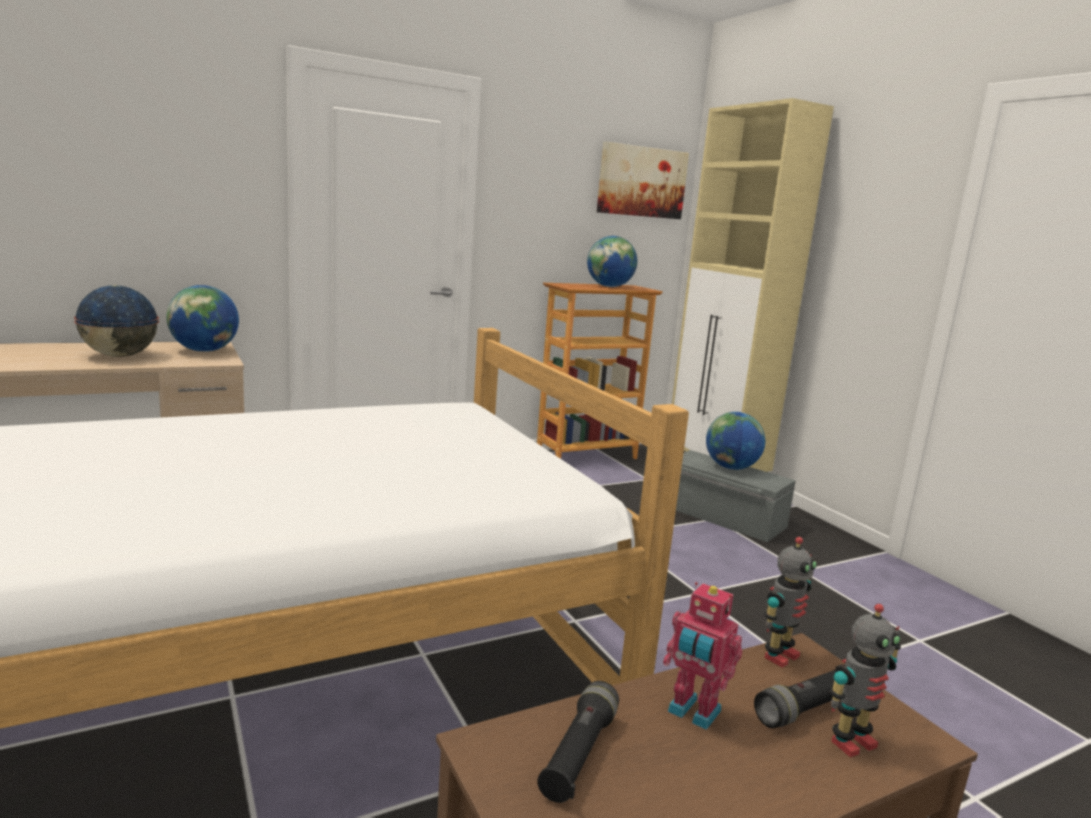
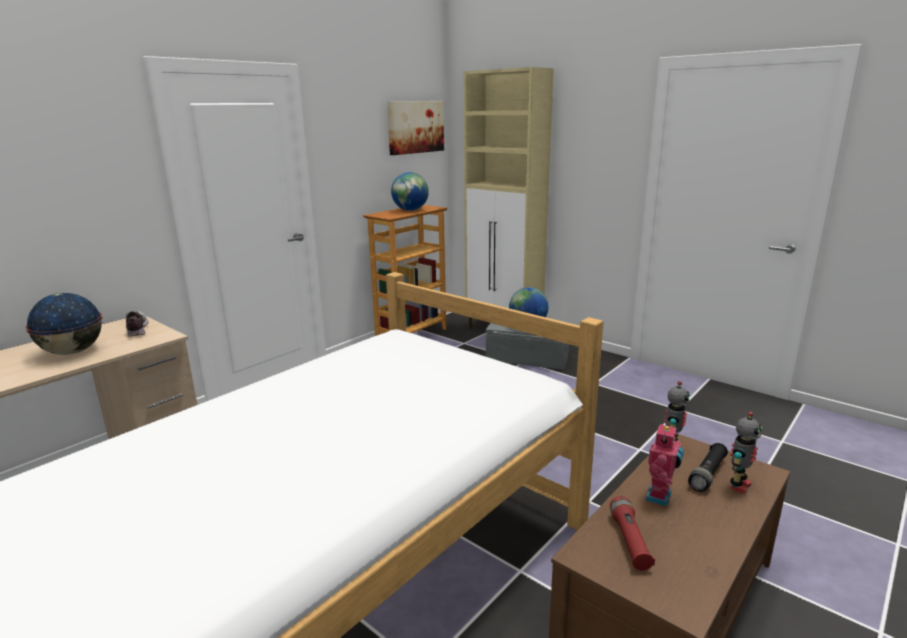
camera: 20 degrees left, 5 degrees up
globe [166,285,239,352] -> shoe [126,311,148,337]
black flashlight [537,681,619,803] -> red flashlight [610,496,655,571]
toy robot [663,582,742,730] -> toy robot turned 75 degrees counterclockwise [645,423,684,506]

